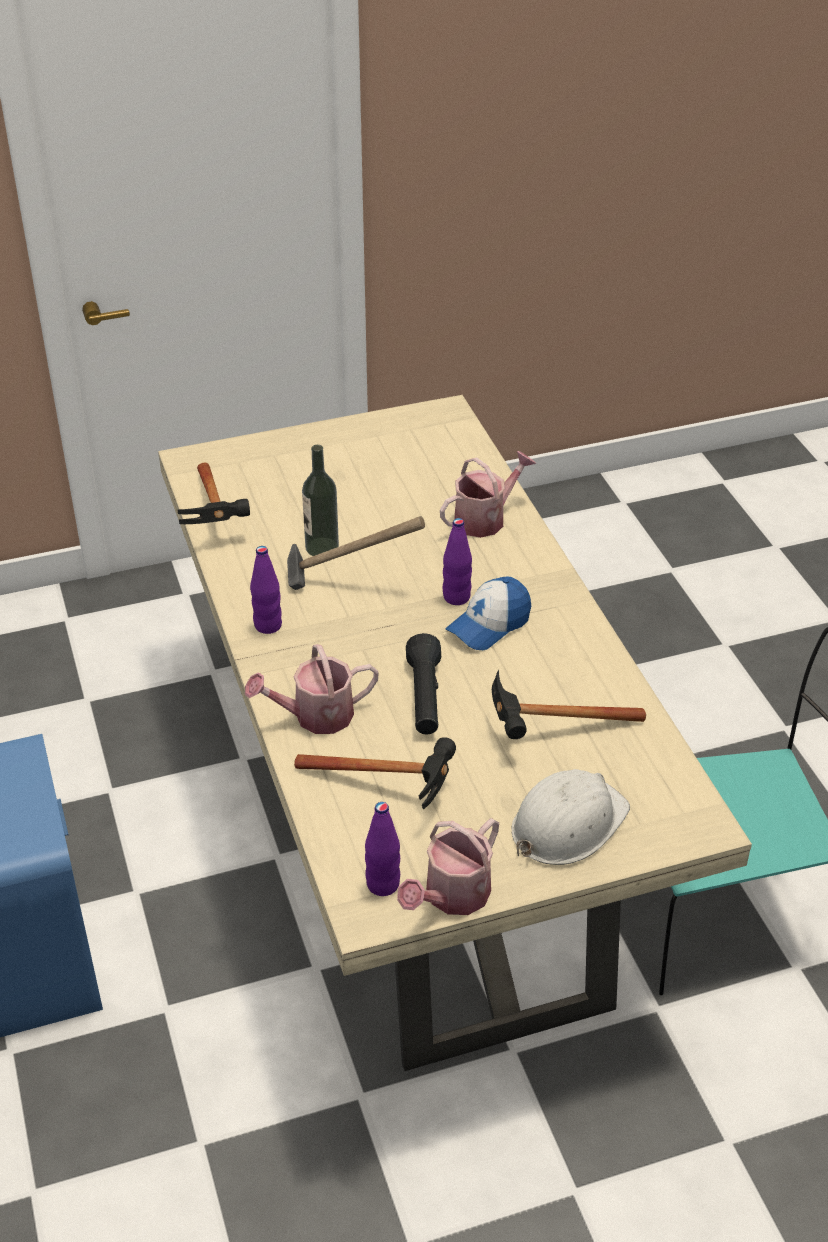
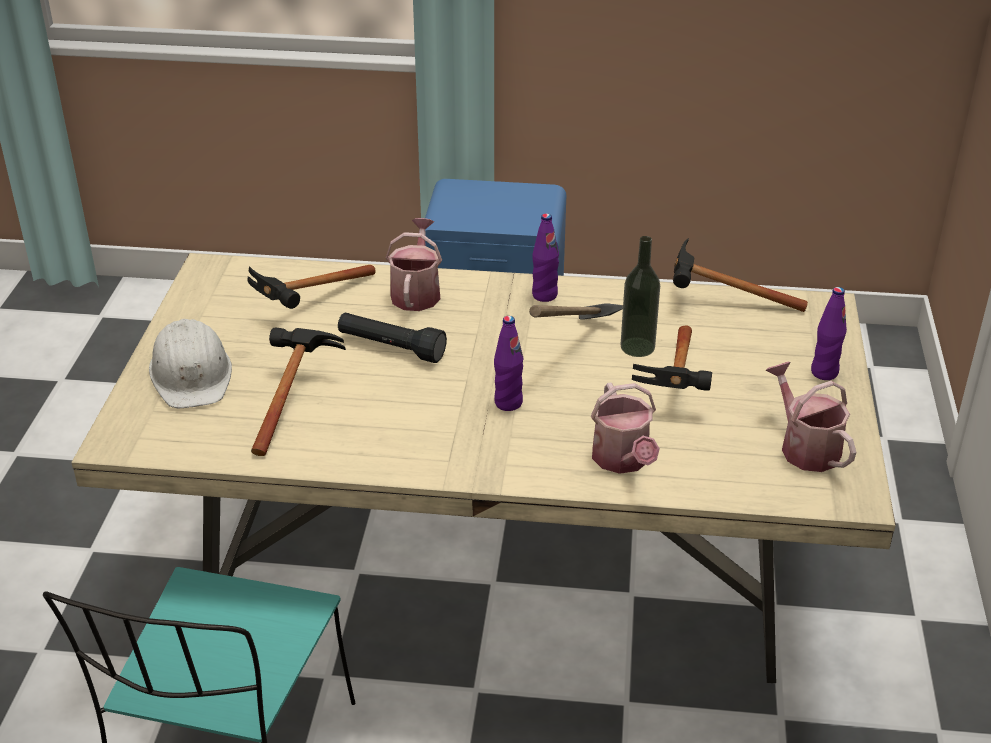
camera: 115 degrees right, 5 degrees down
purple bottle [365,802,400,896] -> purple bottle moved to [811,287,847,380]
watering can [397,818,499,915] -> watering can moved to [766,362,856,472]
cap [446,577,531,650] -> none
none -> hammer [632,326,712,391]

